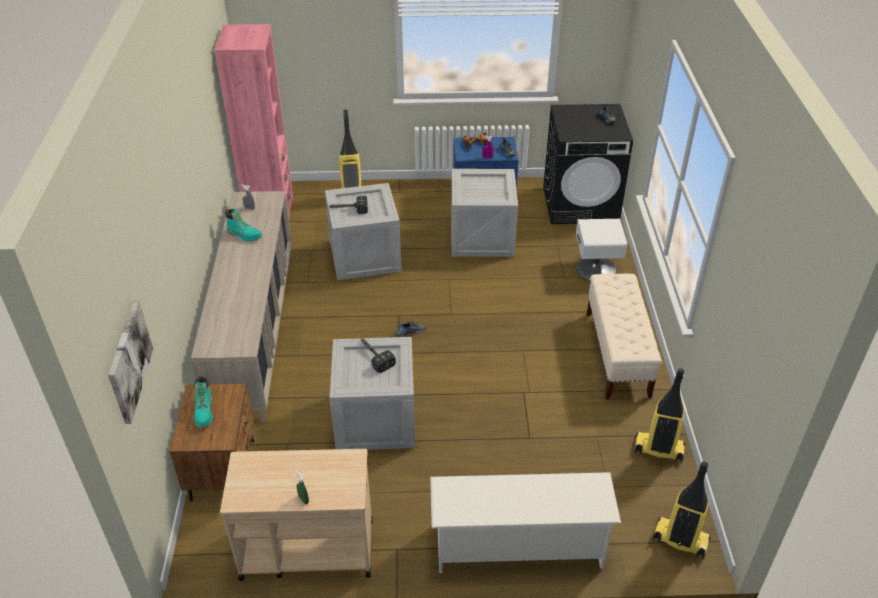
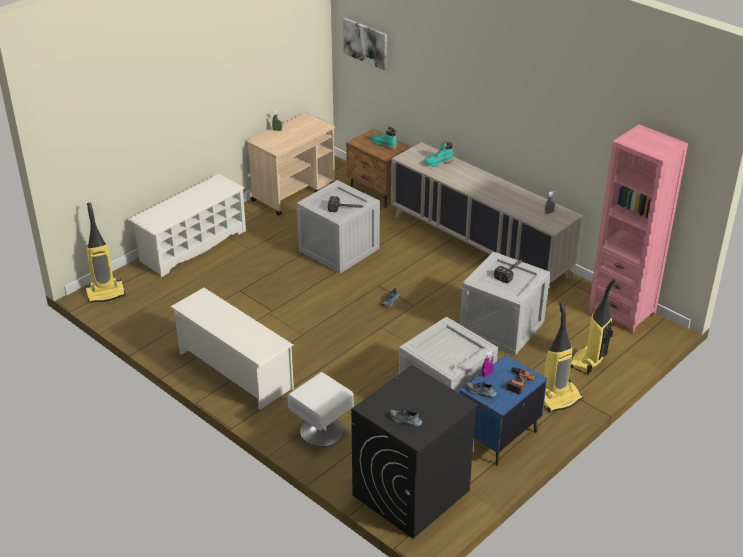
camera: 135 degrees right, 5 degrees down
turquoise boot [225,209,262,241] -> turquoise boot moved to [423,141,453,166]
beige bench [587,274,662,399] -> white shoe rack [170,288,294,410]
vacuum cleaner [635,368,685,463] -> vacuum cleaner moved to [544,302,583,412]

